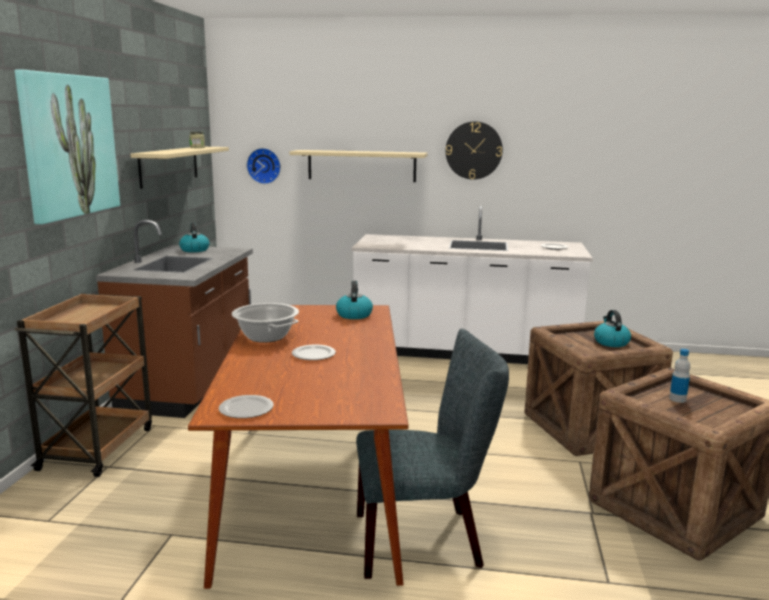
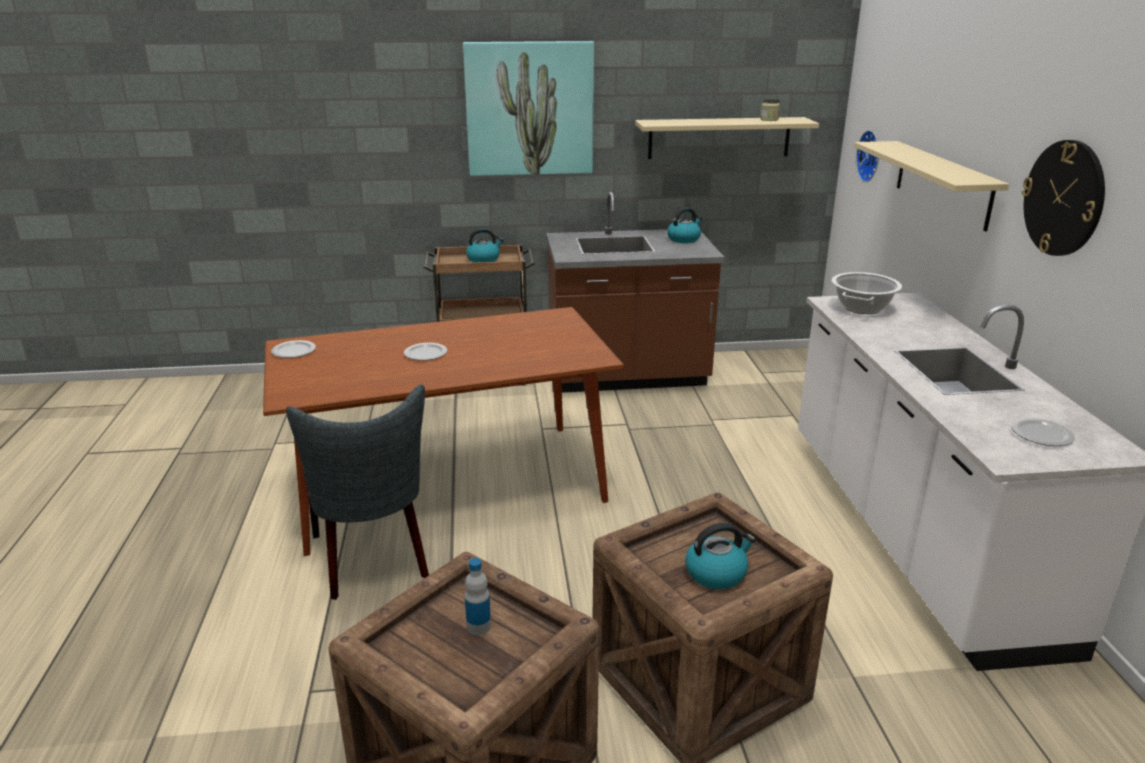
camera: 75 degrees right, 10 degrees up
cooking pot [232,303,299,343] -> cooking pot moved to [831,272,902,314]
kettle [336,281,373,319] -> kettle moved to [466,228,504,263]

